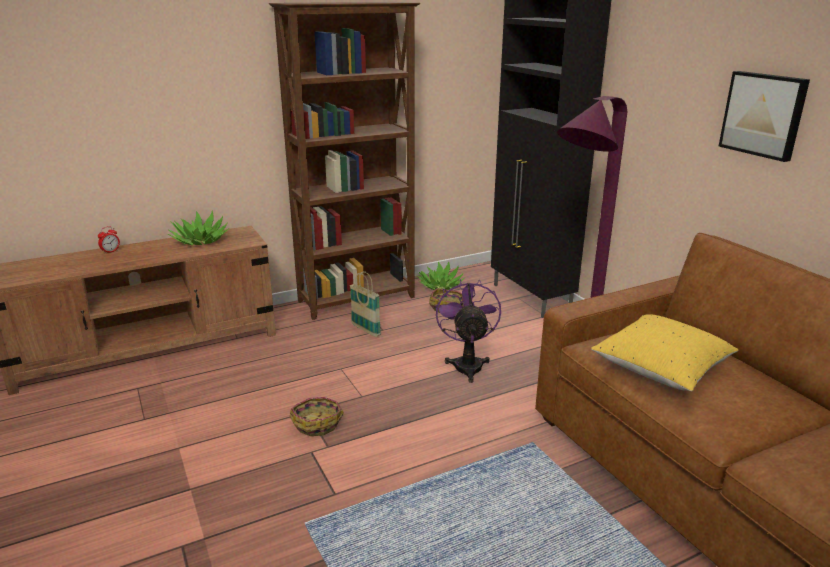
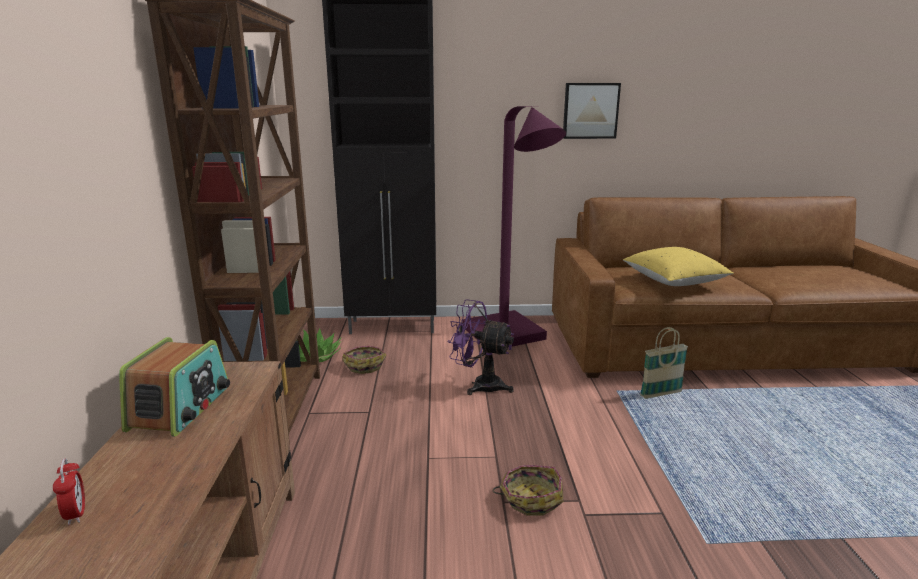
camera: 65 degrees left, 5 degrees down
potted plant [168,210,229,245] -> radio [119,337,230,437]
basket [349,271,381,337] -> basket moved to [640,327,688,399]

